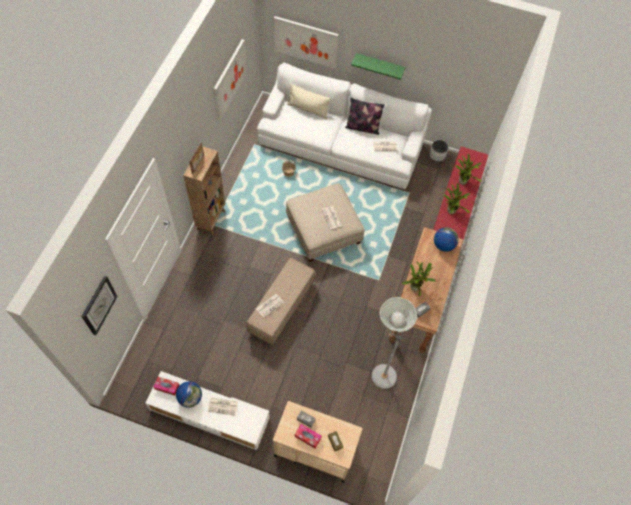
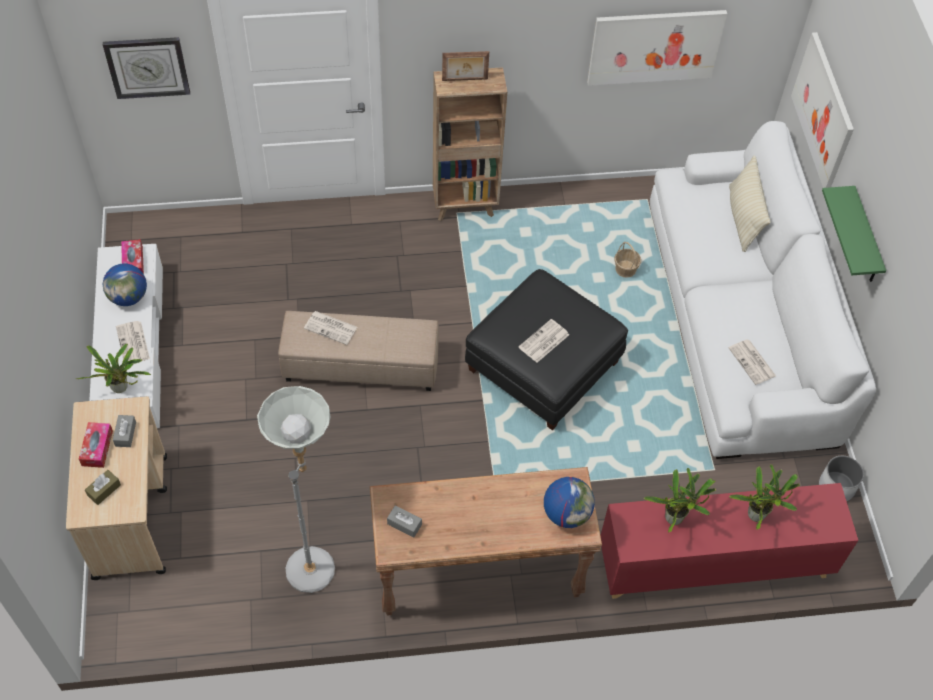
camera: 65 degrees right, 5 degrees down
beige ottoman [286,184,365,262] -> black ottoman [465,269,628,430]
pillow [345,97,385,135] -> none
potted plant [401,261,436,296] -> potted plant moved to [77,344,151,393]

